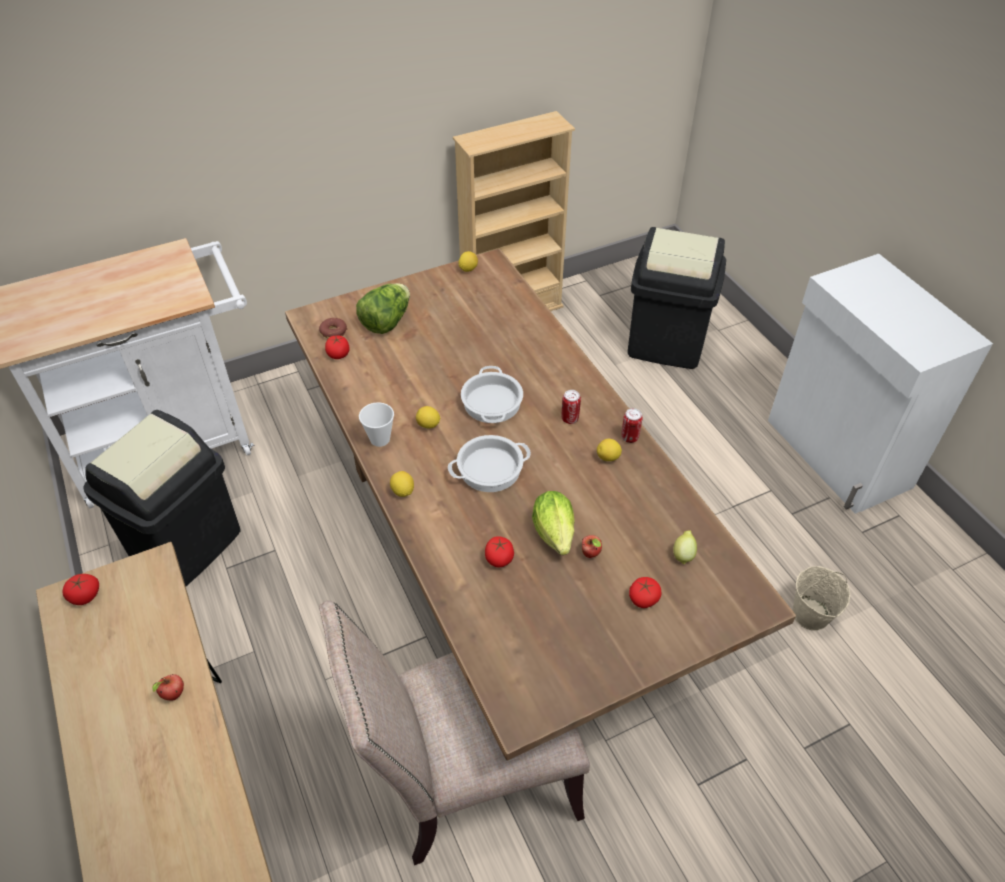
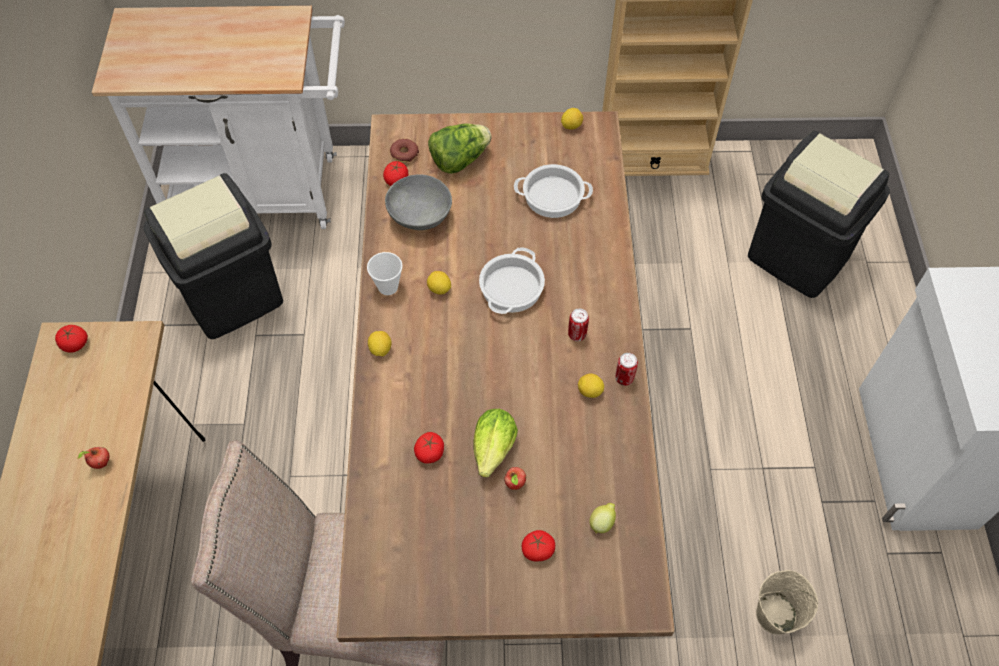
camera: 25 degrees right, 10 degrees up
cooking pot [448,435,531,492] -> cooking pot moved to [514,164,593,218]
none -> grey bowl [385,174,452,230]

